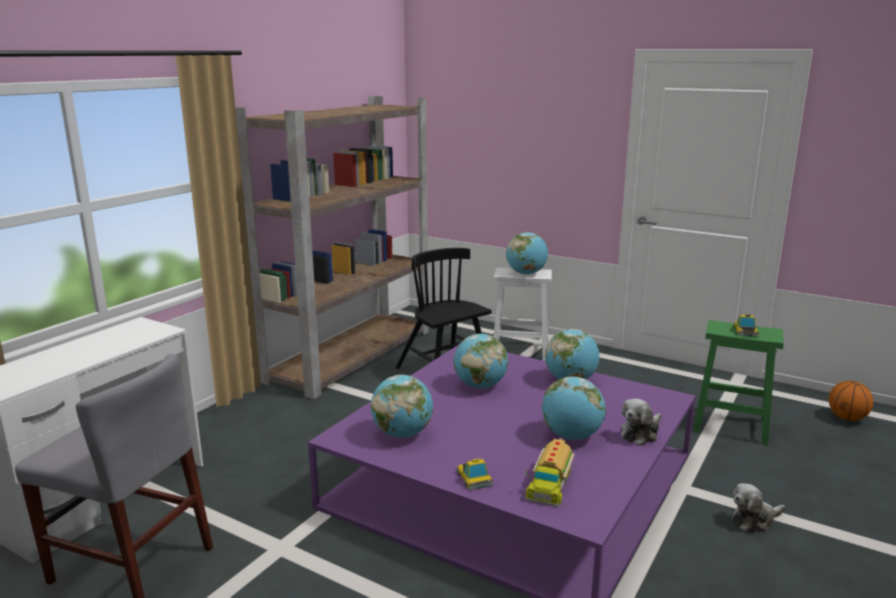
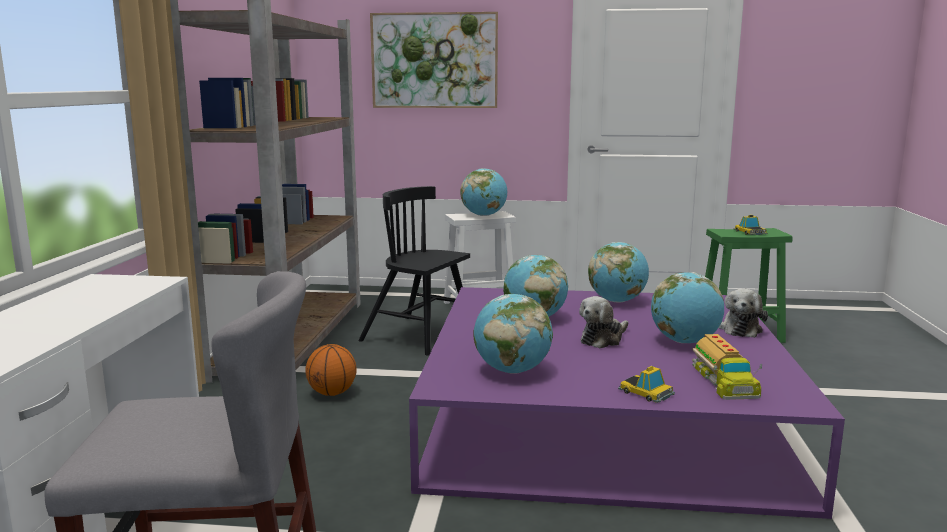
camera: 25 degrees left, 5 degrees down
plush toy [731,483,785,532] -> plush toy moved to [579,296,628,349]
basketball [829,381,873,421] -> basketball moved to [306,344,357,396]
none -> picture [370,12,498,108]

